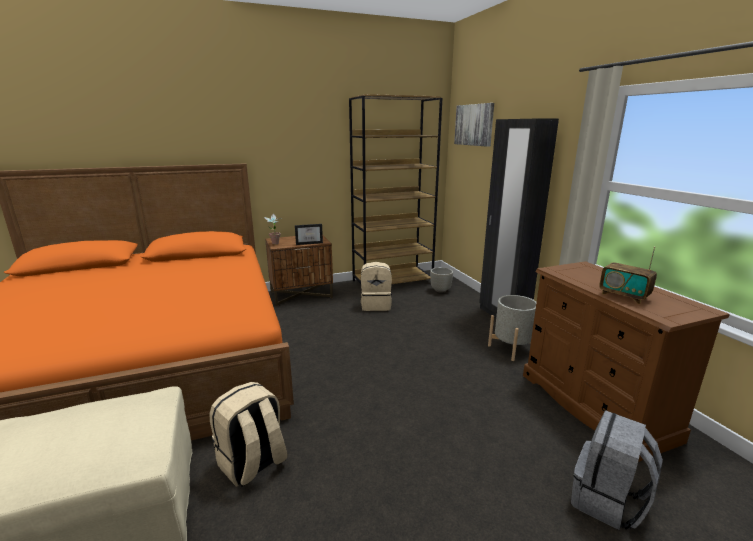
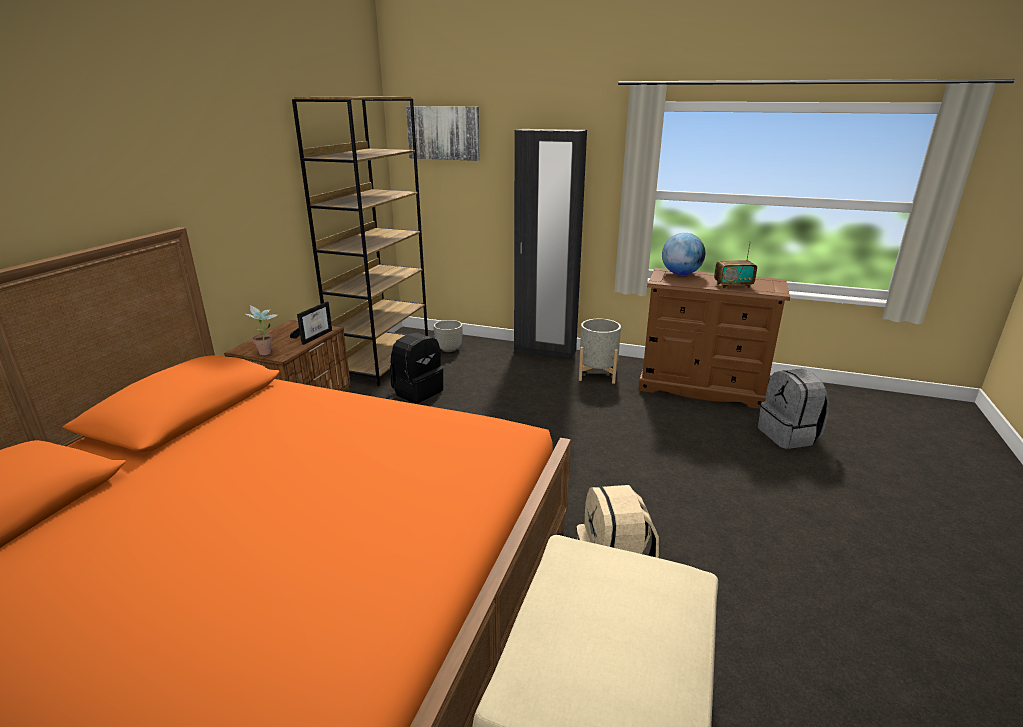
camera: 50 degrees left, 5 degrees up
beige backpack [361,262,392,311] -> black backpack [390,333,443,403]
none -> globe [662,233,705,275]

